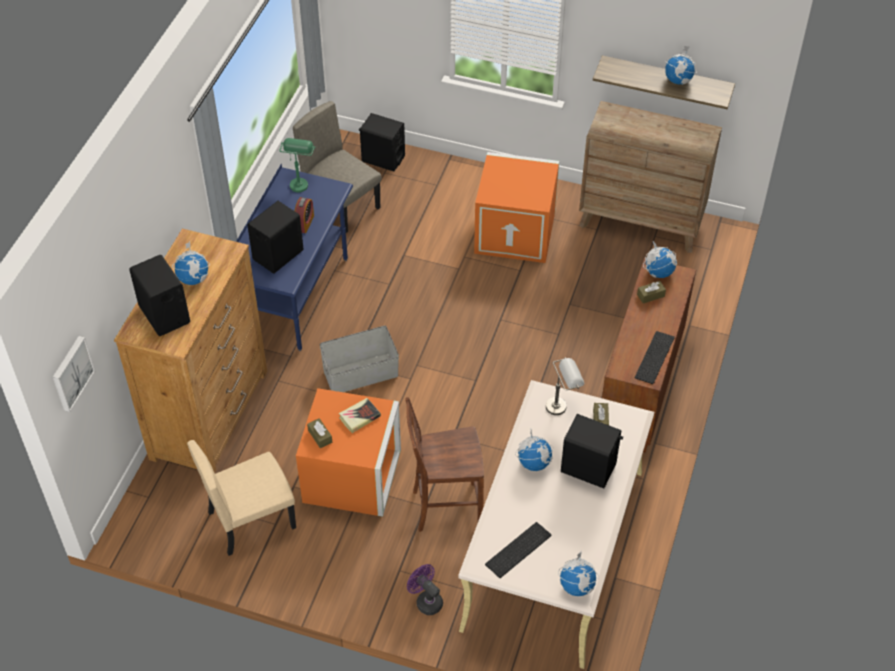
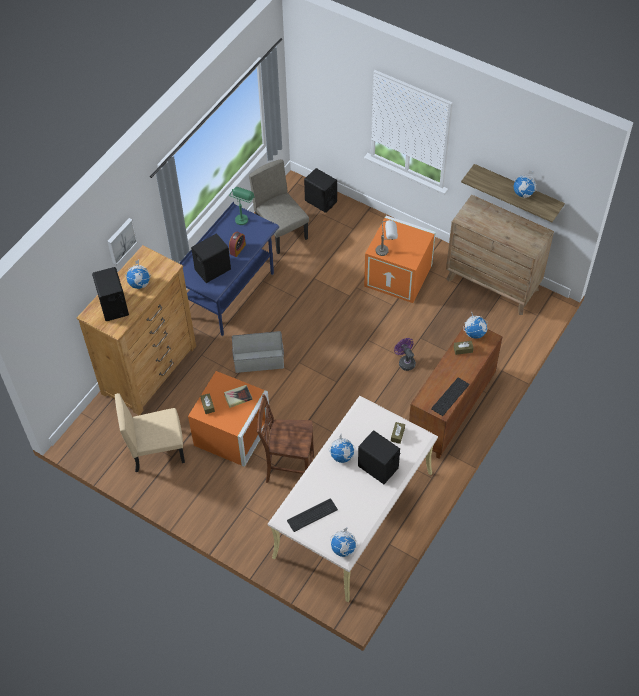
camera: 15 degrees right, 5 degrees up
picture [53,336,95,412] -> picture moved to [107,218,137,265]
purple fan [407,564,443,615] -> purple fan moved to [394,338,416,371]
grey table lamp [546,357,584,415] -> grey table lamp moved to [376,220,398,256]

